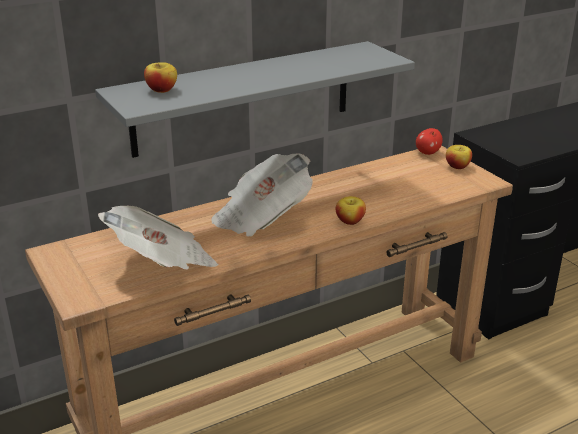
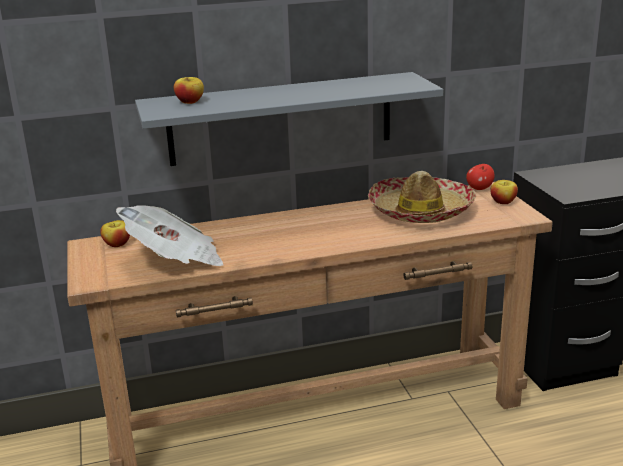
camera: 15 degrees right, 5 degrees down
newspaper [211,153,313,237] -> none
apple [336,196,366,225] -> apple moved to [100,220,130,247]
none -> hat [368,171,476,223]

